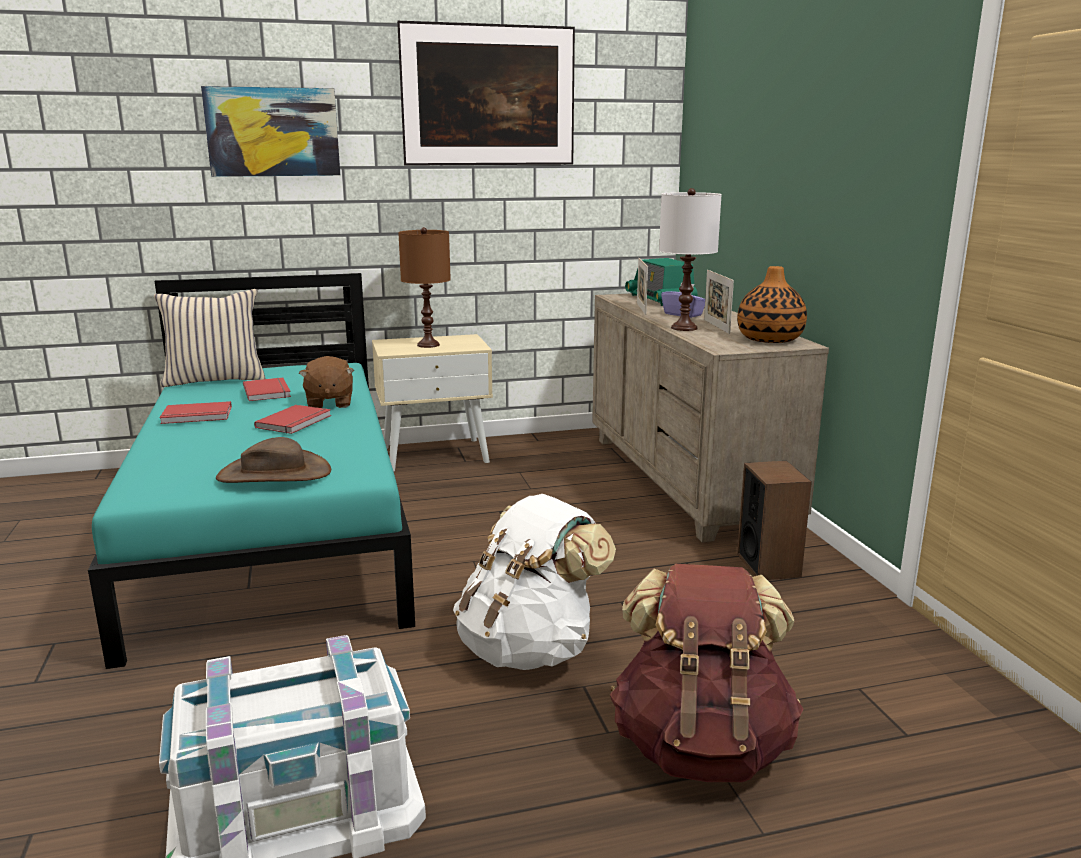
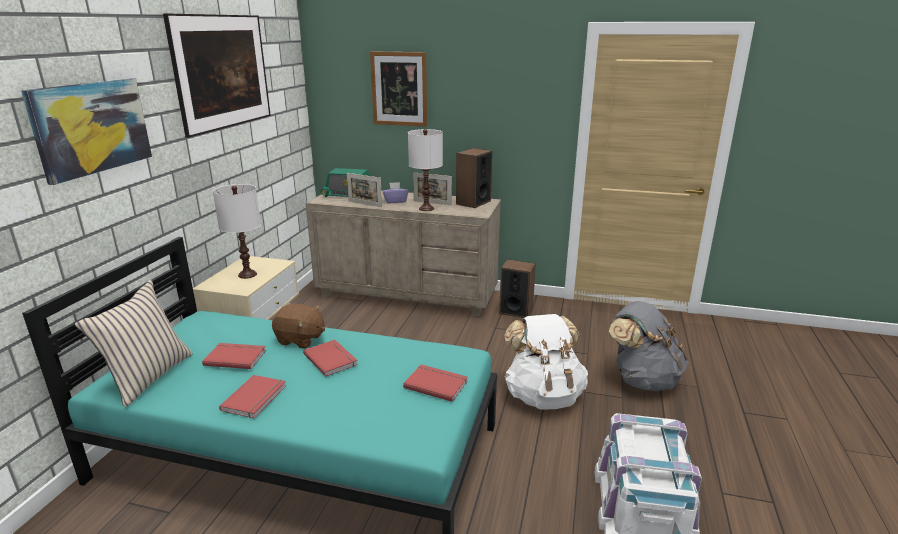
camera: 60 degrees left, 5 degrees up
brown hat [216,437,331,483] -> red book [403,364,468,402]
brown table lamp [398,227,451,348] -> white table lamp [213,184,261,279]
brown backpack [610,564,804,782] -> grey backpack [609,301,688,391]
vase [737,266,807,343] -> speaker [456,148,492,208]
none -> picture [370,51,427,127]

